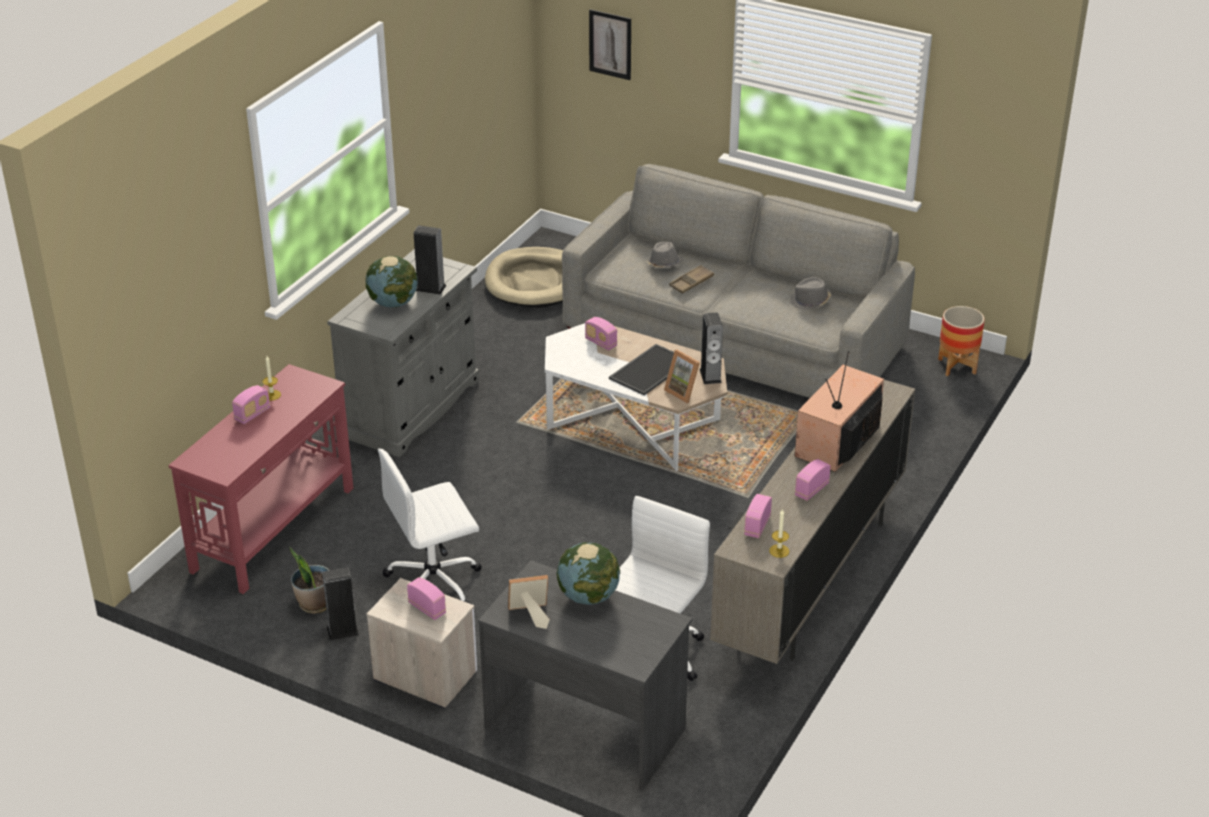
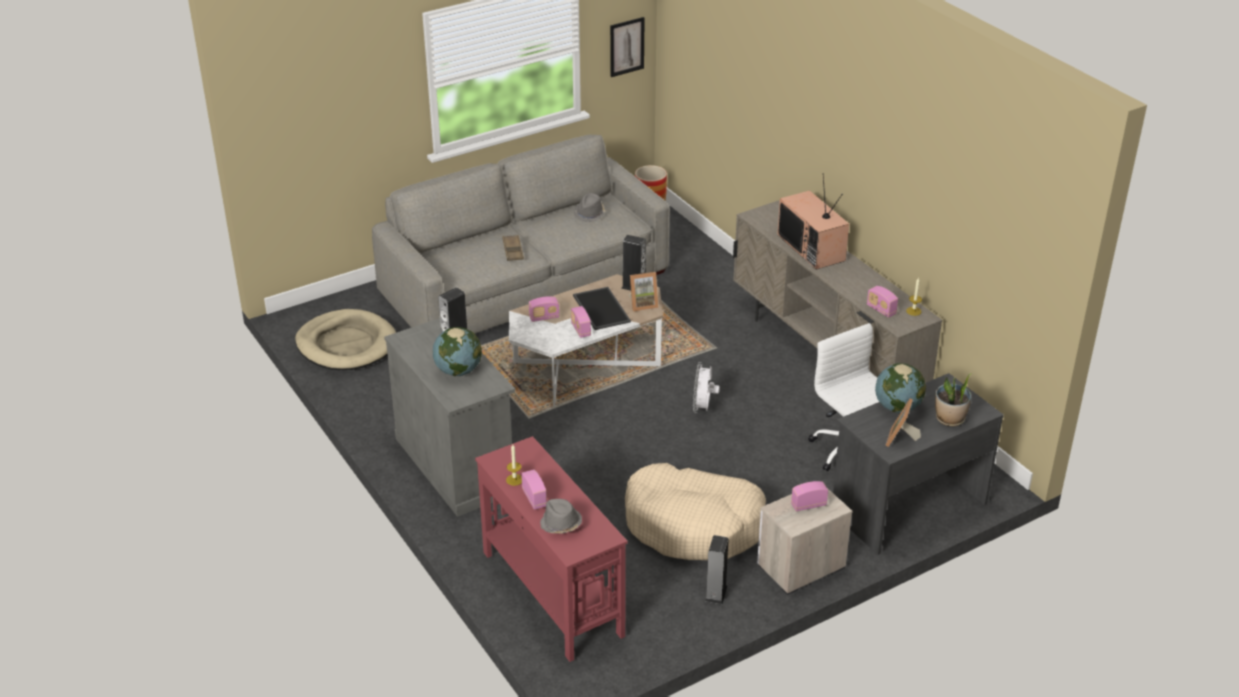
camera: 60 degrees left, 0 degrees up
potted plant [289,547,330,614] -> potted plant moved to [935,374,971,426]
white office chair [378,448,482,604] -> beige dog bed [625,463,766,560]
picture [589,9,631,80] -> picture moved to [610,17,645,77]
grey hat [646,242,683,268] -> grey hat moved to [540,499,582,534]
radio [795,459,831,501] -> radio moved to [571,306,591,338]
none -> white fan [693,362,720,413]

